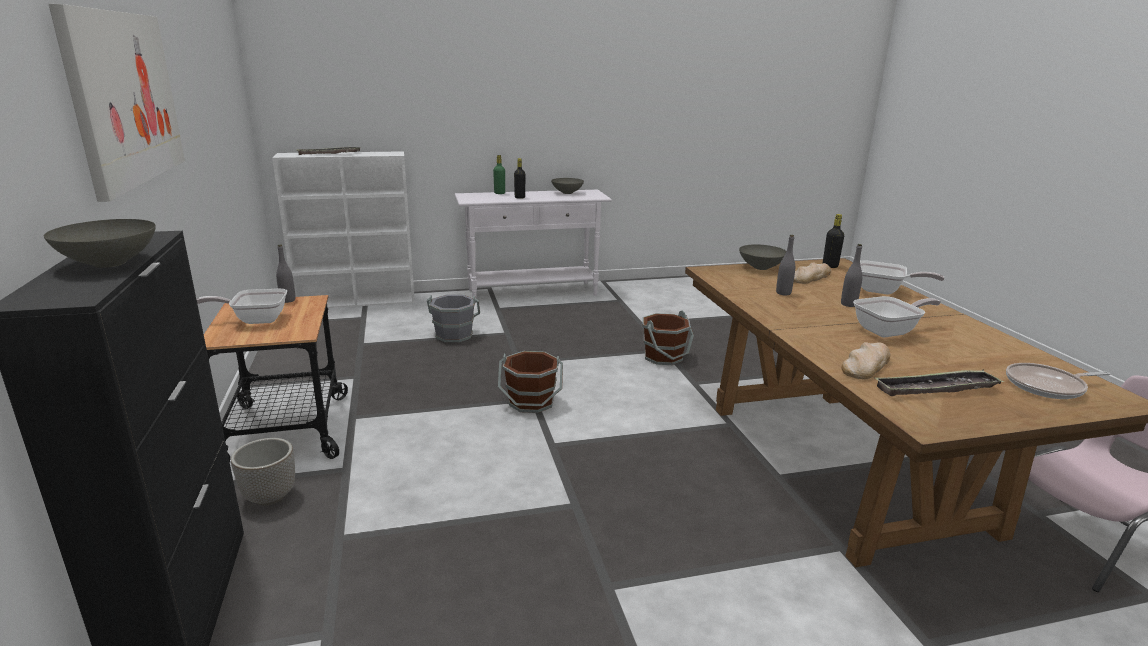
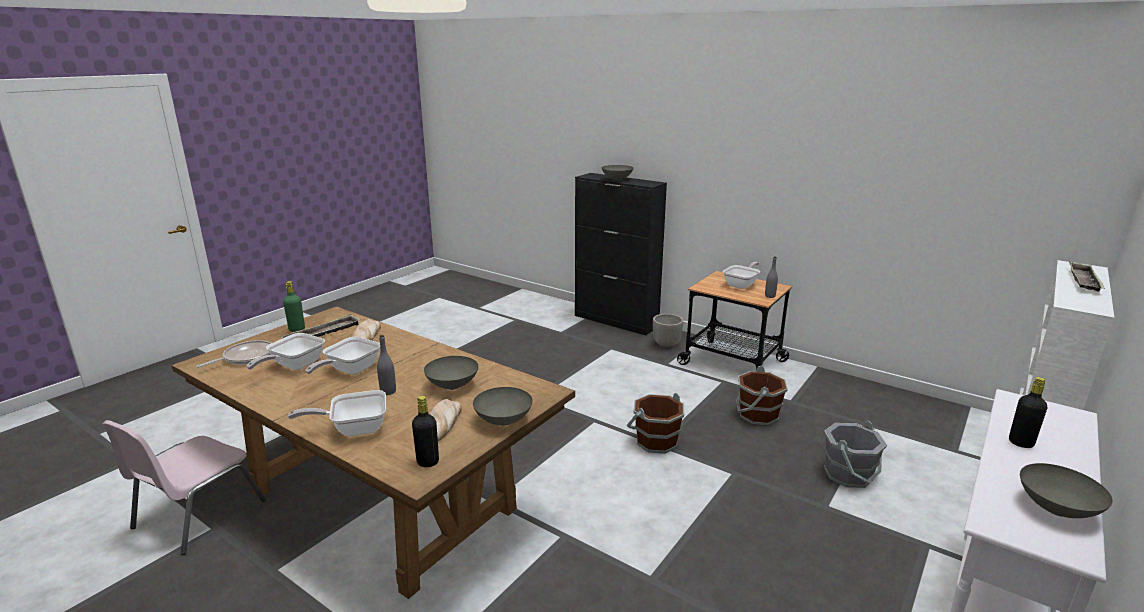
camera: 140 degrees right, 0 degrees up
picture [49,4,185,202] -> none
green bottle [493,155,505,194] -> green bottle moved to [283,281,305,332]
brown bucket [643,310,694,365] -> brown bucket moved to [736,366,788,426]
grey bottle [776,235,795,295] -> grey bowl [424,356,478,390]
none -> frying pan [247,333,325,370]

